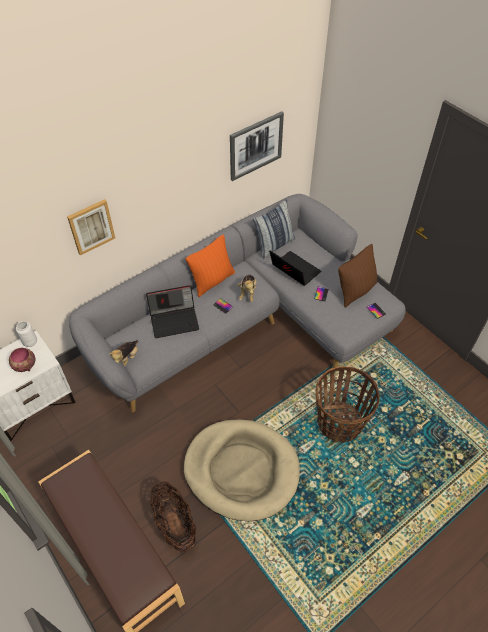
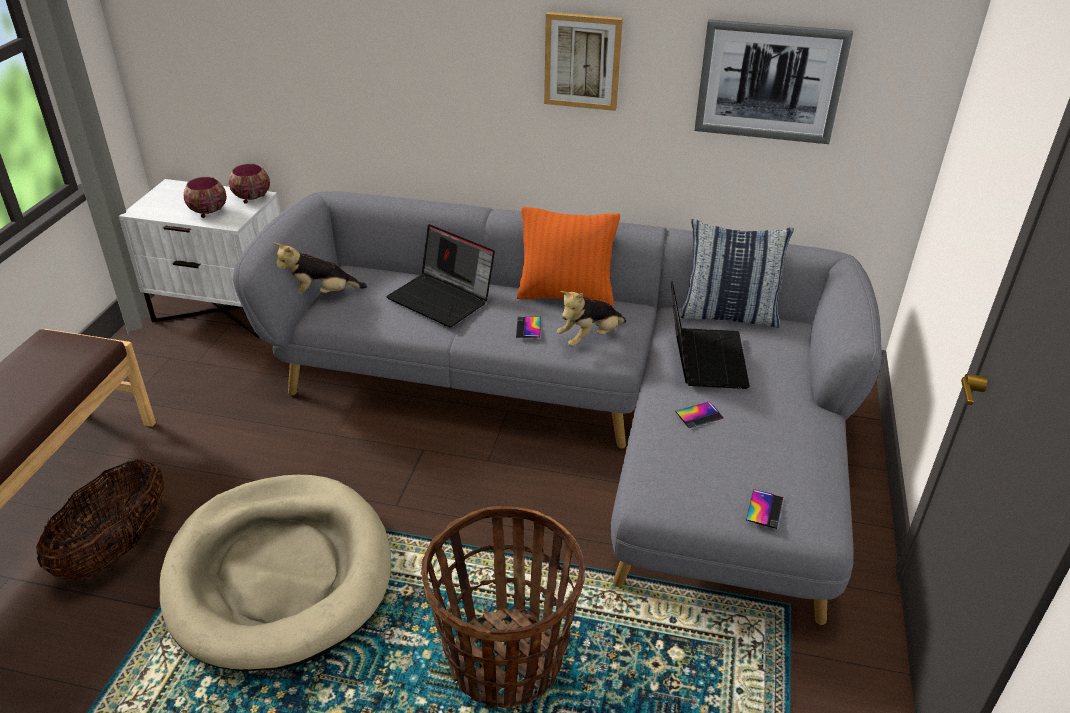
camera: 50 degrees right, 15 degrees down
white vase [16,321,37,347] -> bowl [229,164,270,204]
picture [67,199,115,255] -> picture moved to [544,12,623,111]
brown pillow [338,244,378,308] -> none

